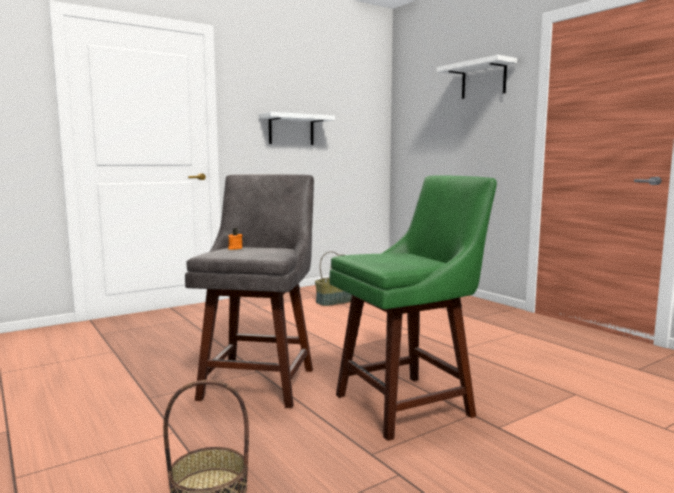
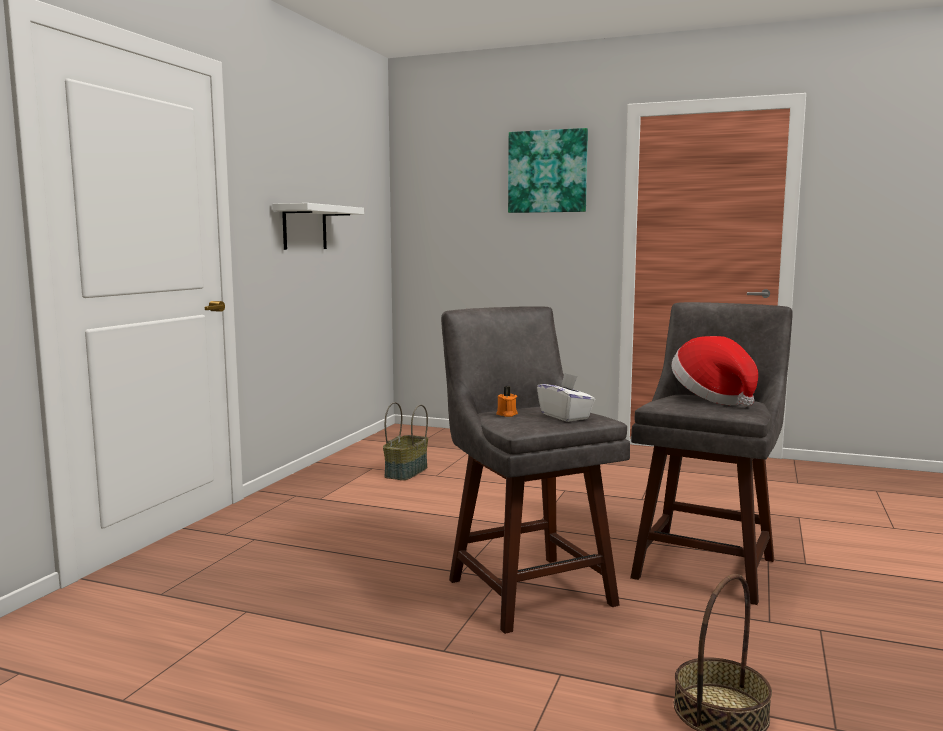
camera: 35 degrees left, 0 degrees up
green stool [329,175,497,441] -> grey stool [630,302,793,605]
white shelf [437,55,517,99] -> picture [508,128,588,213]
none -> white tissue box [537,373,595,422]
none -> hat [671,336,758,407]

